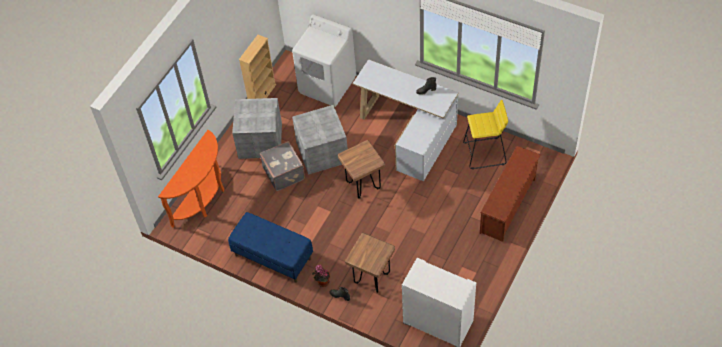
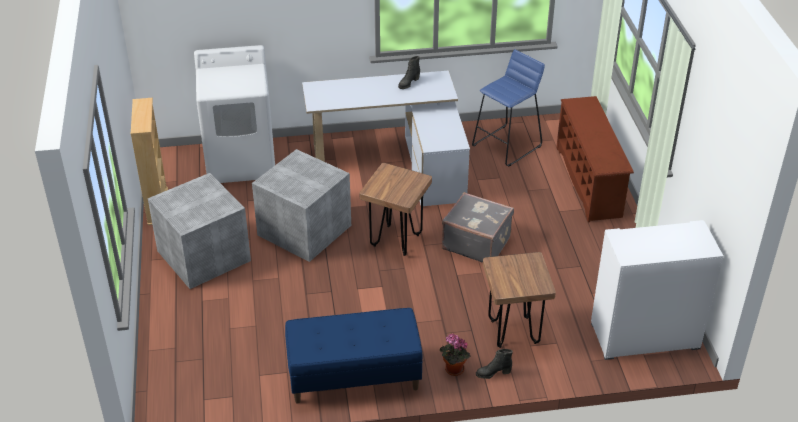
camera: 40 degrees left, 15 degrees down
orange console table [158,130,224,228] -> none
grey suitcase [260,141,305,191] -> grey suitcase moved to [442,192,514,263]
yellow stool [463,100,508,169] -> blue stool [472,49,545,167]

